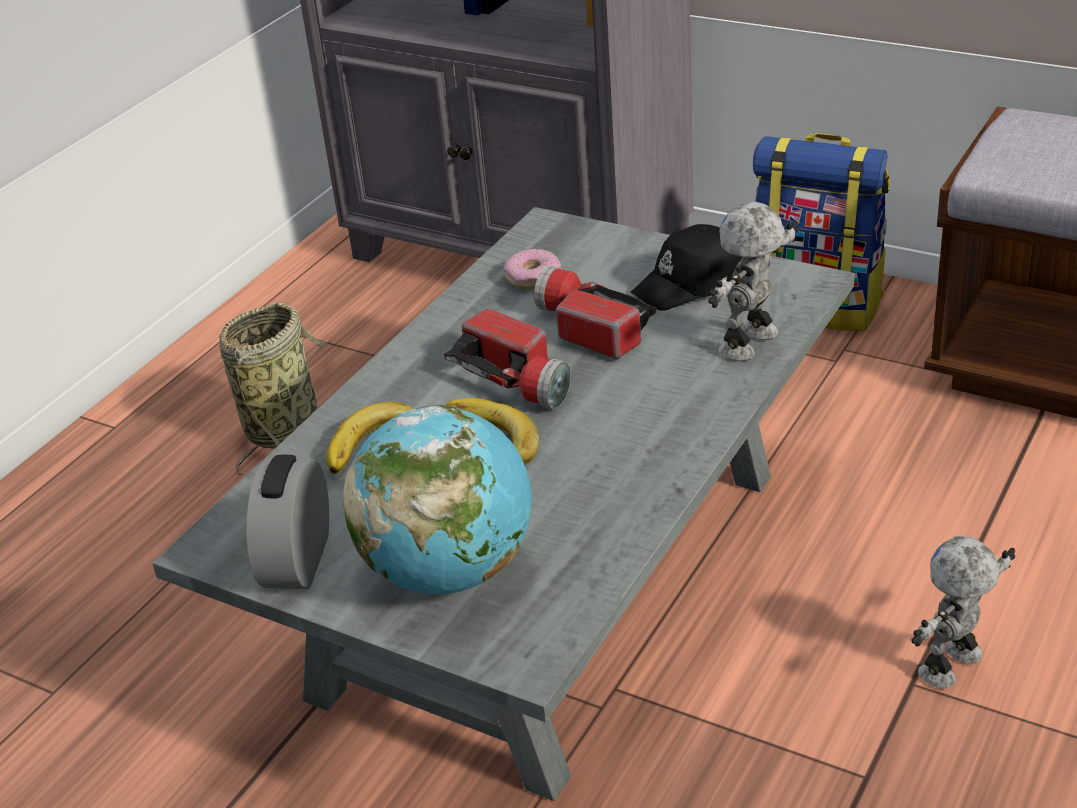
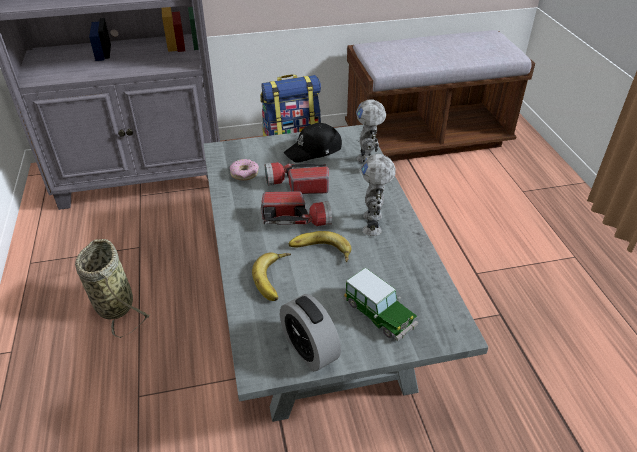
camera: 45 degrees left, 5 degrees up
globe [343,405,532,594] -> toy car [344,268,418,341]
black cap [631,224,743,310] -> black cap turned 45 degrees clockwise [283,123,342,163]
toy robot [911,536,1015,688] -> toy robot moved to [361,154,396,236]

